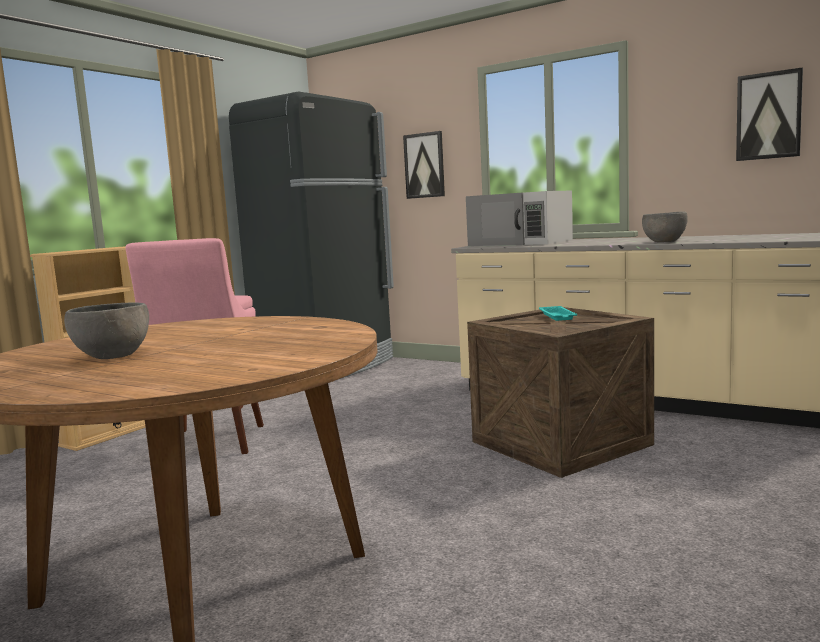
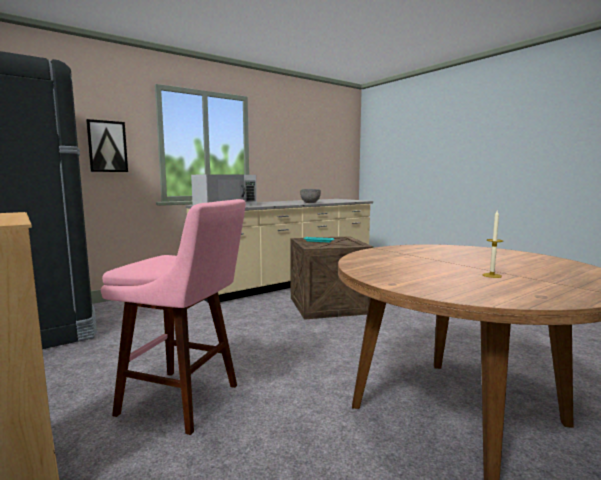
camera: 70 degrees left, 0 degrees up
grey bowl [64,302,149,359] -> candle [482,211,503,278]
picture [736,67,803,161] -> none

